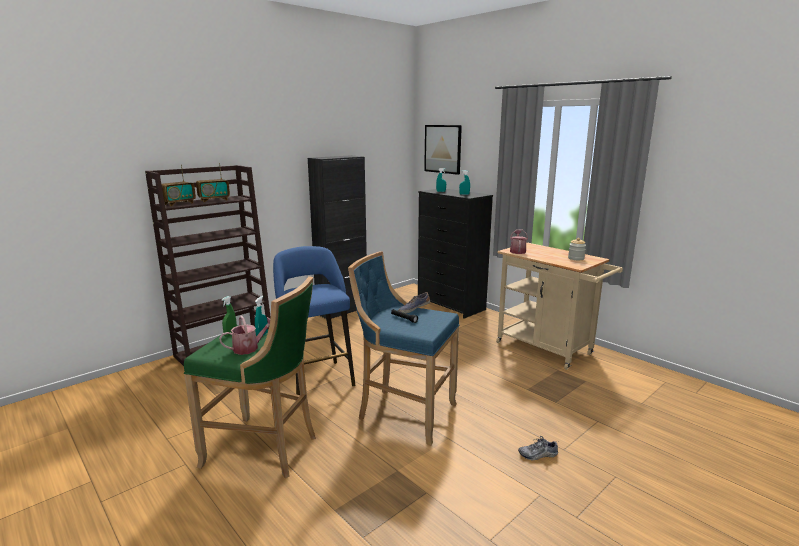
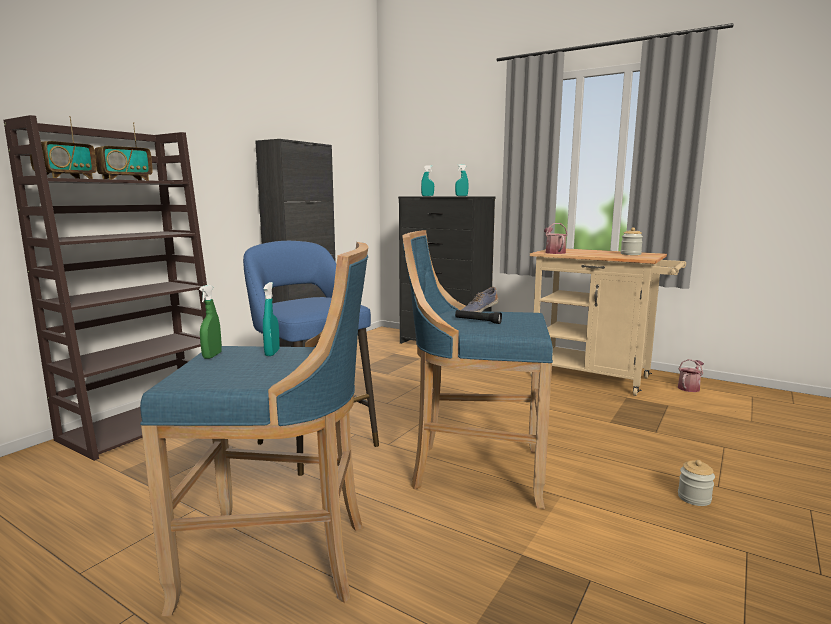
camera: 15 degrees left, 5 degrees down
green stool [184,276,316,478] -> blue stool [140,242,368,616]
watering can [219,315,270,355] -> watering can moved to [678,359,704,392]
picture [424,125,462,175] -> none
shoe [518,436,558,461] -> jar [678,460,715,506]

